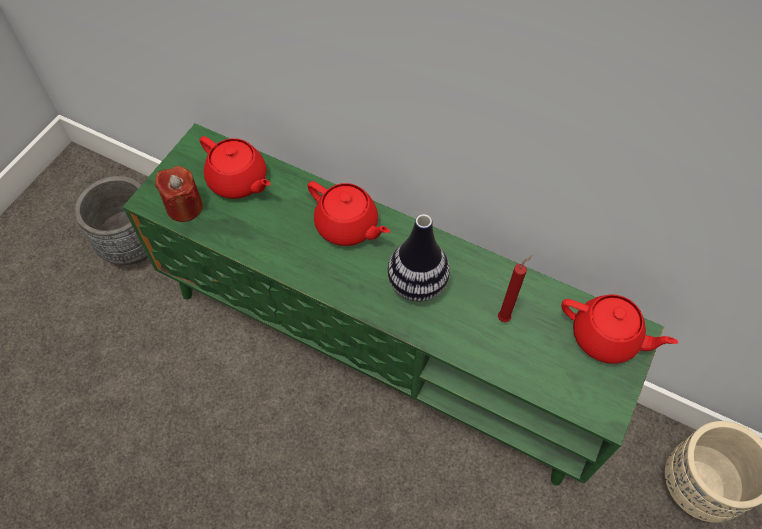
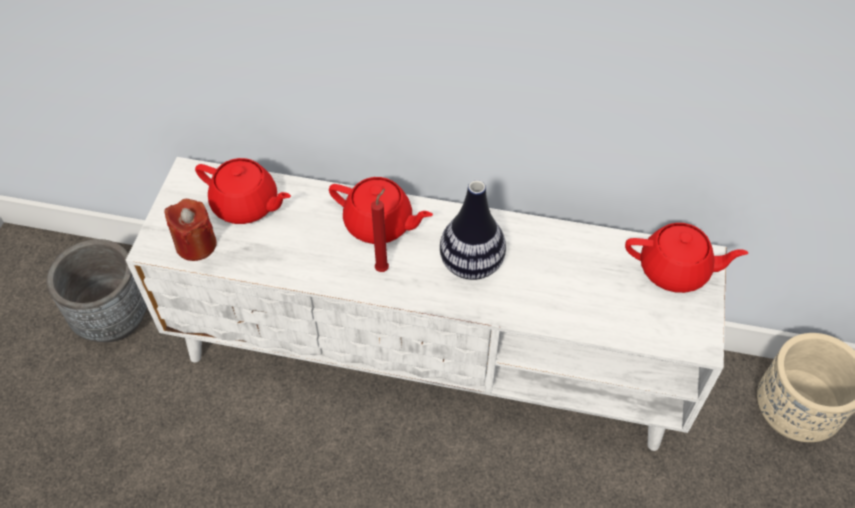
camera: 15 degrees left, 5 degrees down
green tv stand [123,123,664,485] -> white tv stand [126,157,726,451]
red candle [498,255,532,322] -> red candle moved to [371,189,389,272]

